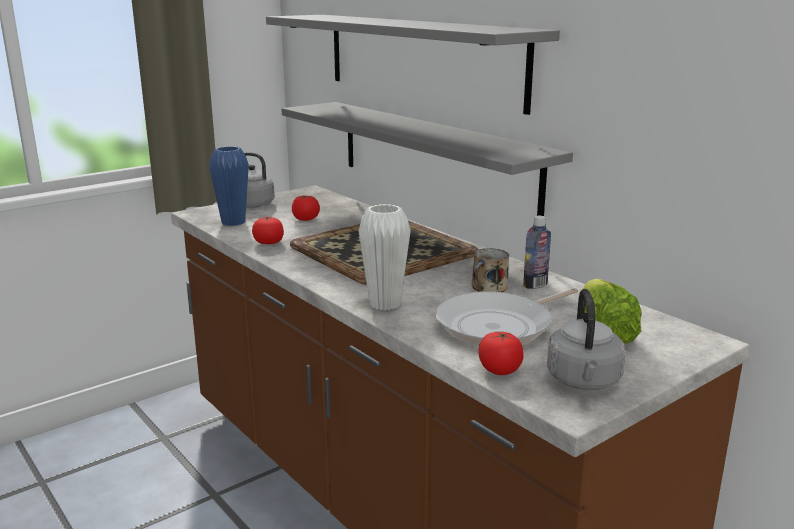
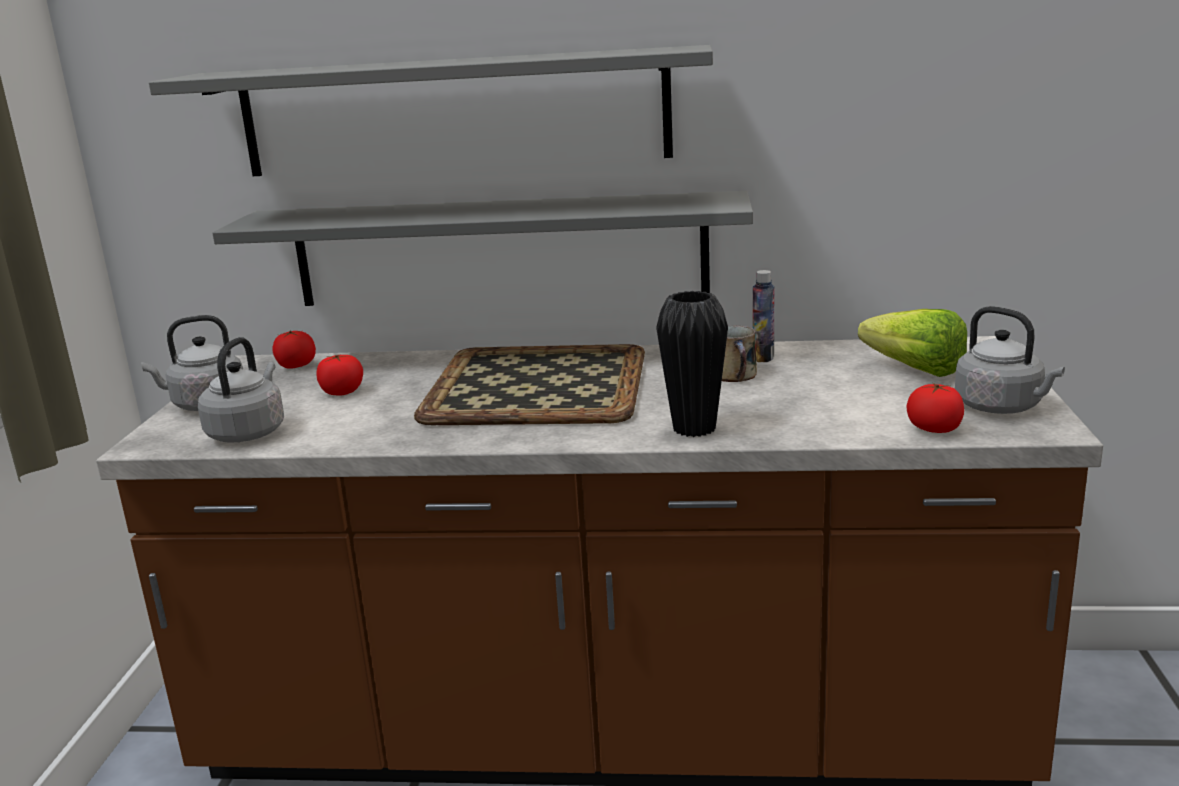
camera: 45 degrees left, 0 degrees up
blue vase [209,146,249,226] -> grey kettle [198,337,284,443]
tomato [252,217,284,244] -> tomato moved to [272,330,316,369]
white vase [359,204,411,311] -> black vase [656,291,728,437]
frying pan [436,288,578,346] -> none

